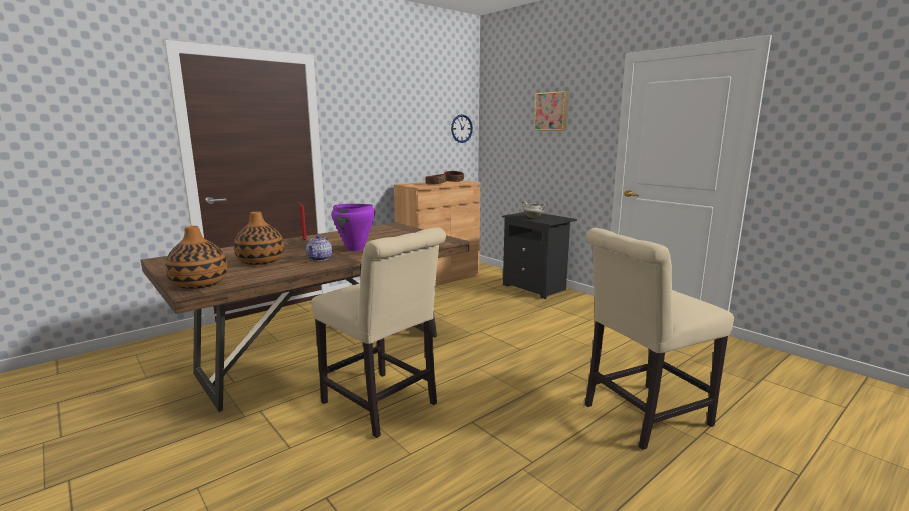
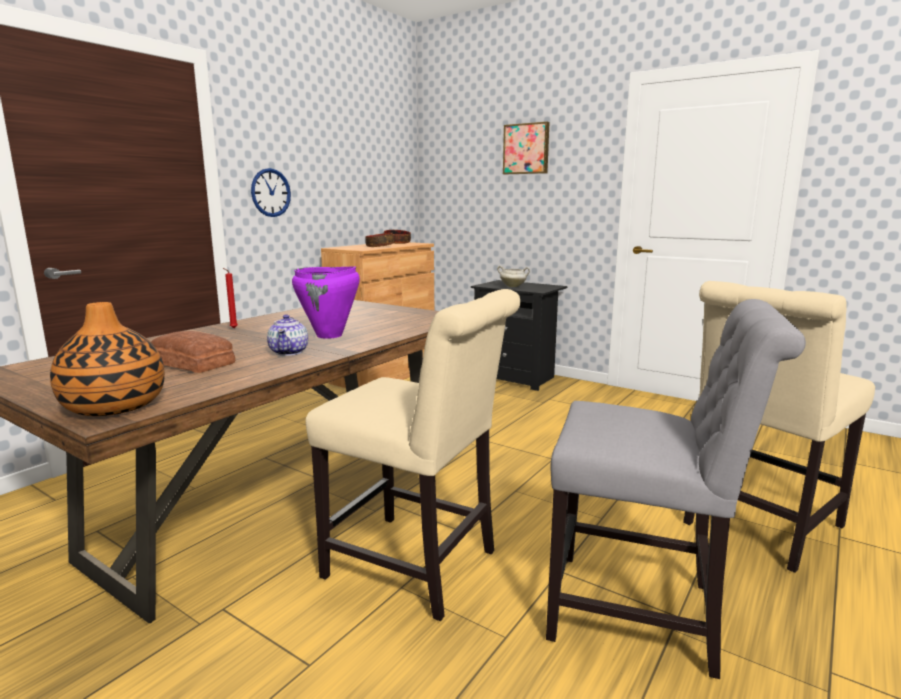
camera: 15 degrees left, 0 degrees up
vase [234,212,284,265] -> bread [151,331,235,373]
wall clock [451,114,473,143] -> wall clock moved to [251,168,291,217]
none -> grey chair [546,299,806,679]

